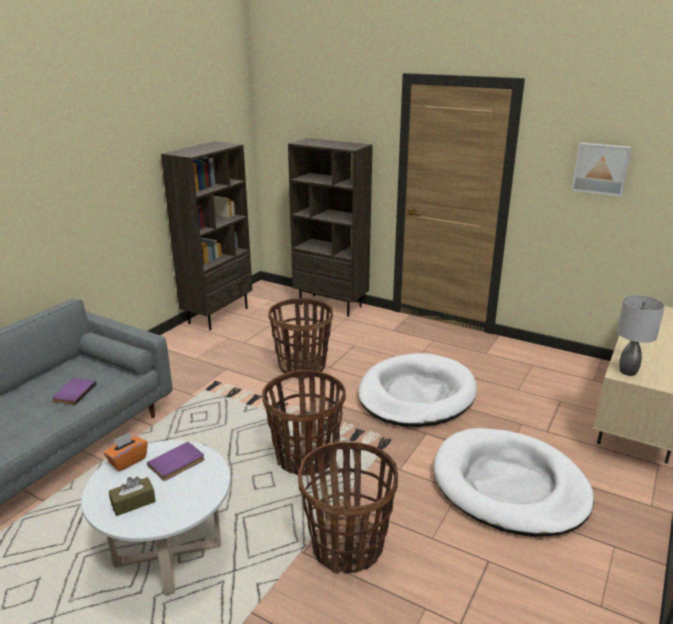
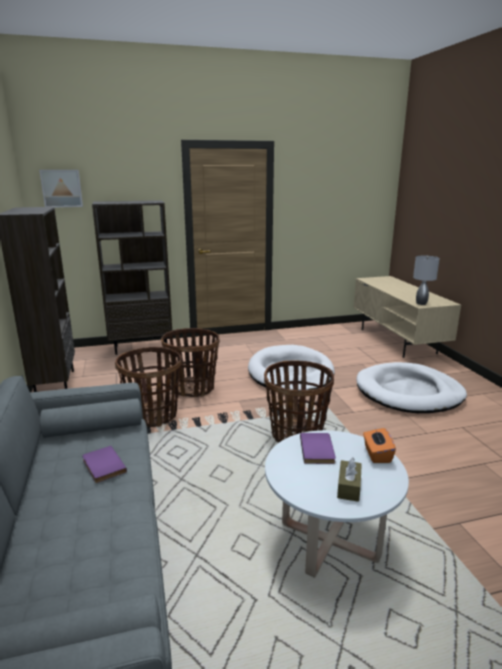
camera: 45 degrees left, 5 degrees down
orange tissue box [104,432,148,471] -> orange tissue box moved to [363,425,396,463]
basket [298,442,398,574] -> basket moved to [115,347,182,427]
picture [572,143,632,196] -> picture moved to [39,170,83,207]

